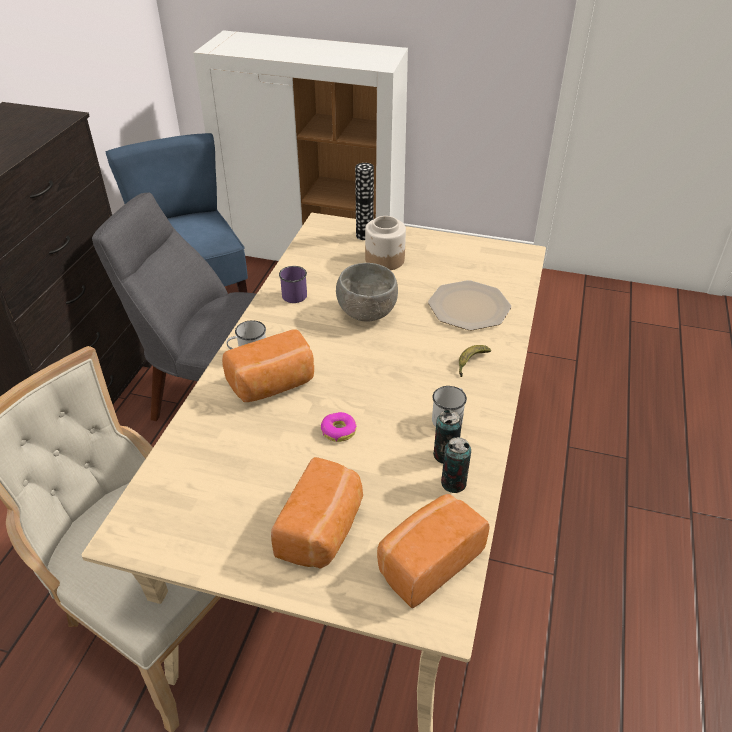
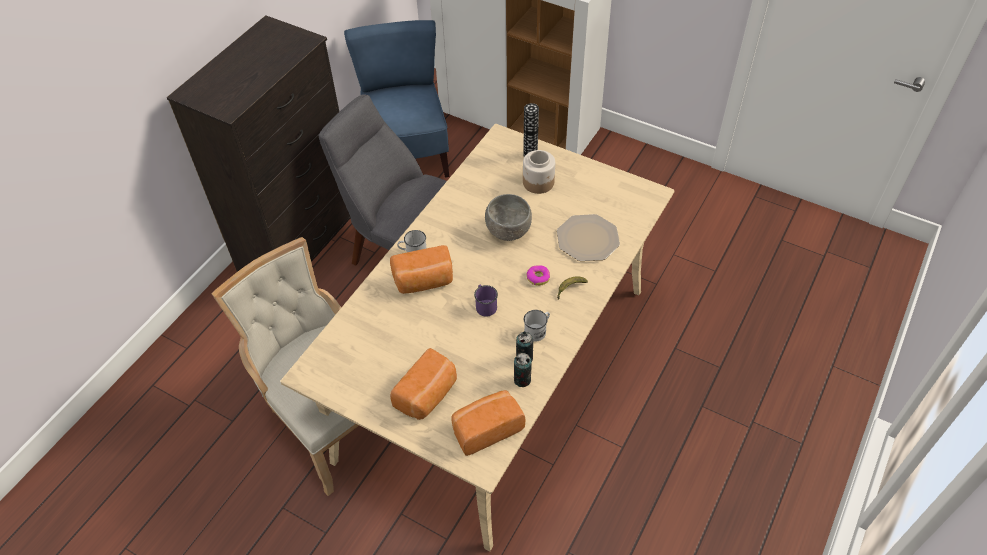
camera: 15 degrees right, 10 degrees up
purple mug [279,266,307,303] -> purple mug moved to [474,285,498,317]
donut [321,412,357,442] -> donut moved to [527,265,550,286]

